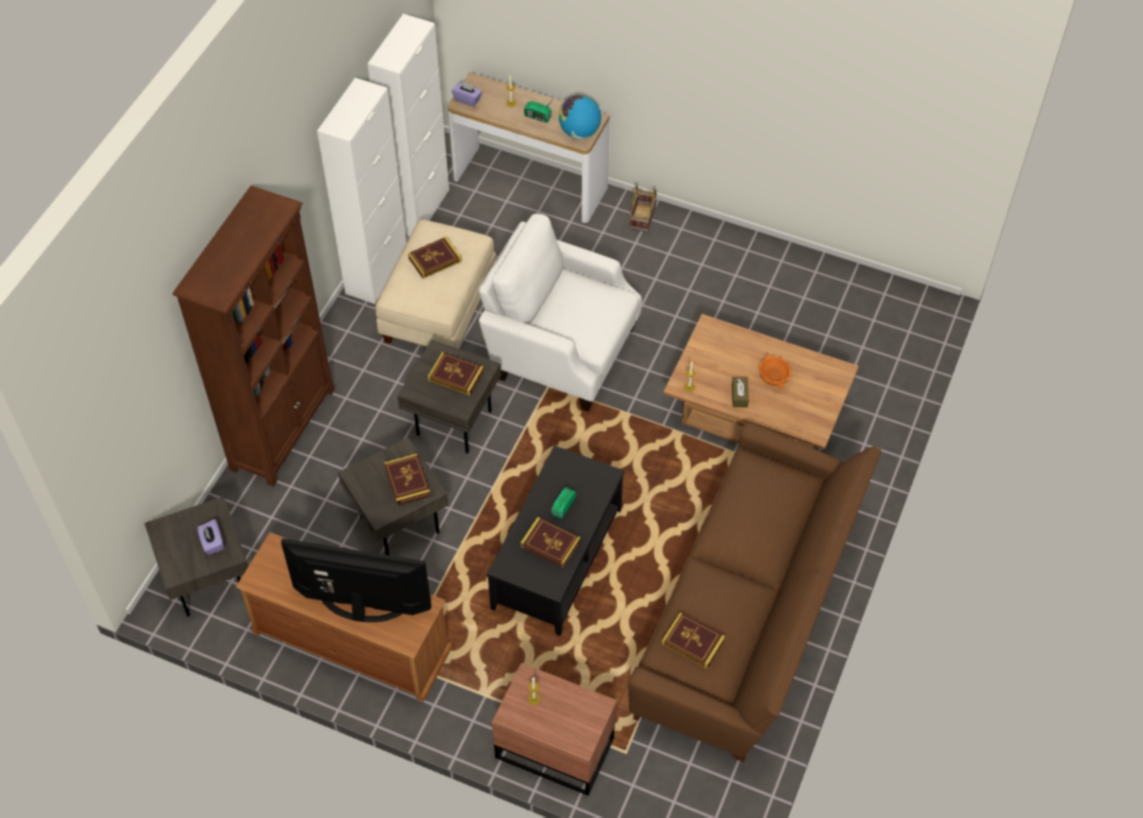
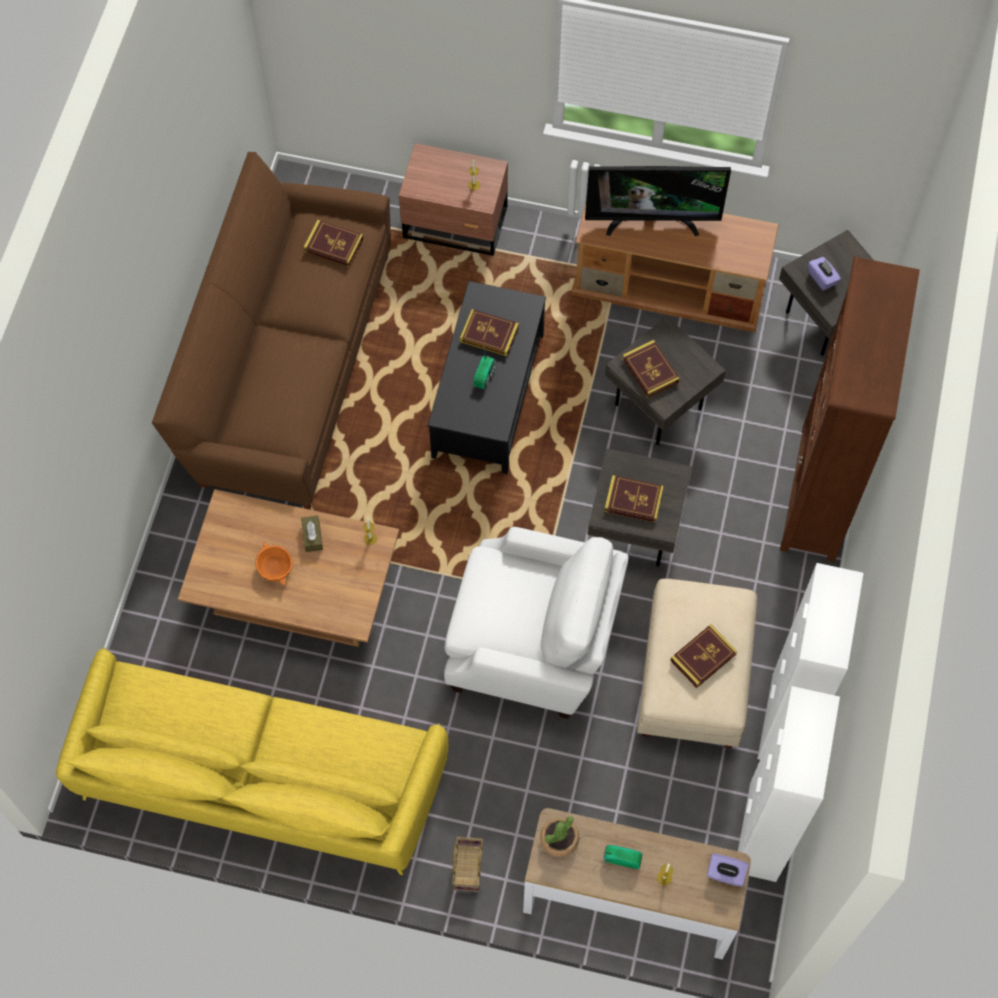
camera: 170 degrees right, 10 degrees up
globe [558,95,601,140] -> potted plant [540,816,580,857]
none -> yellow sofa [56,647,449,875]

